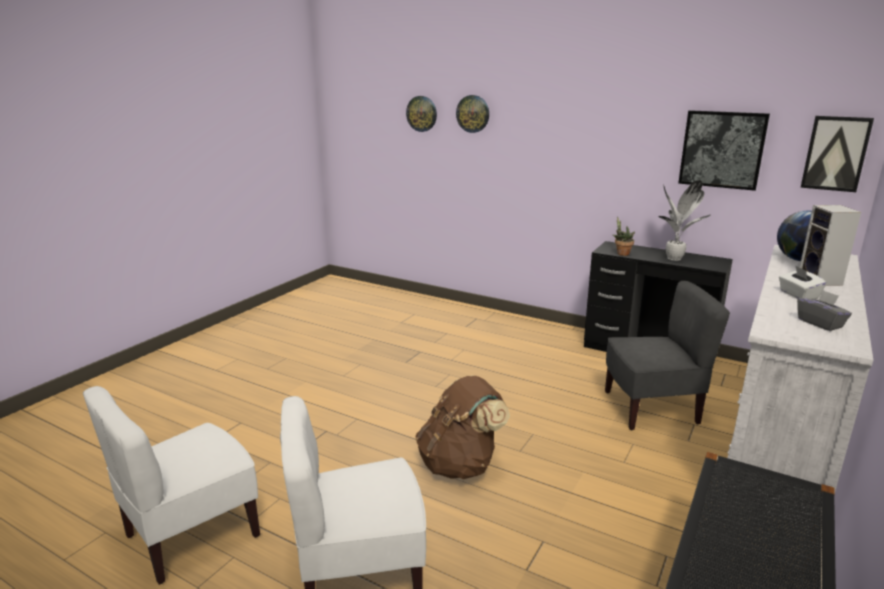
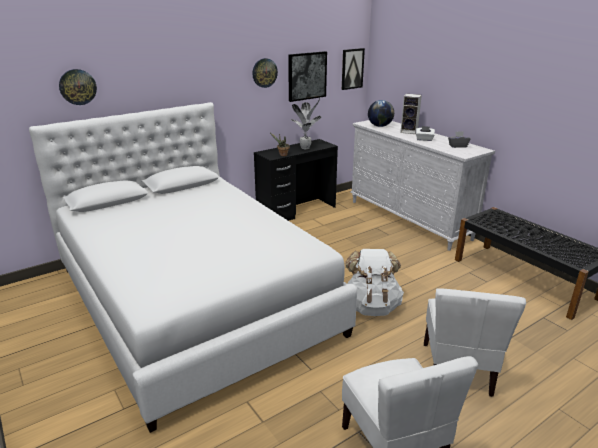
camera: 65 degrees left, 5 degrees up
brown backpack [415,375,510,479] -> white backpack [346,249,404,316]
wall clock [456,95,489,133] -> wall clock moved to [252,58,278,88]
grey chair [605,281,730,430] -> none
none -> white bed [29,102,358,433]

